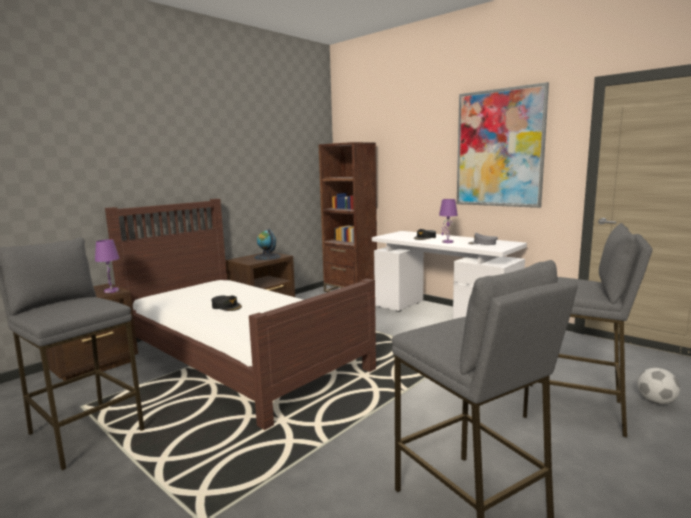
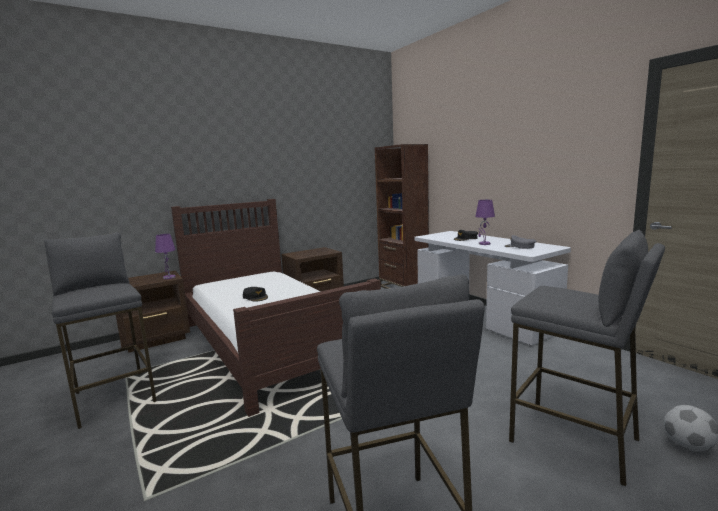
camera: 15 degrees right, 0 degrees up
globe [254,229,281,260] -> none
picture [457,82,549,208] -> none

